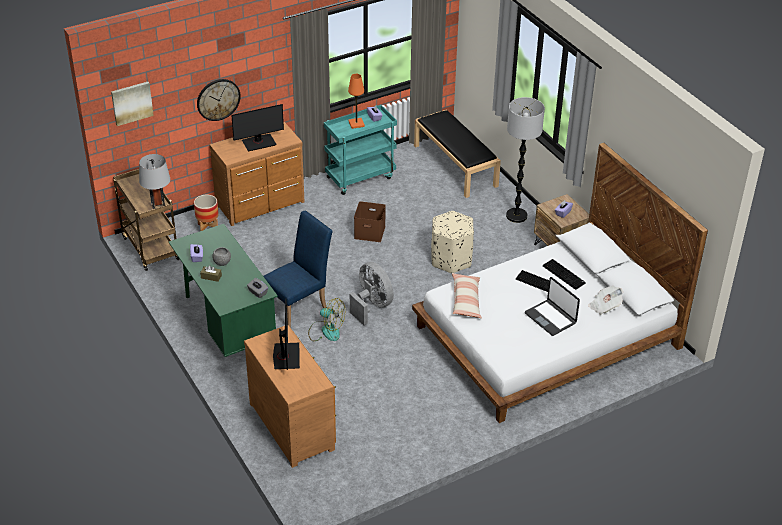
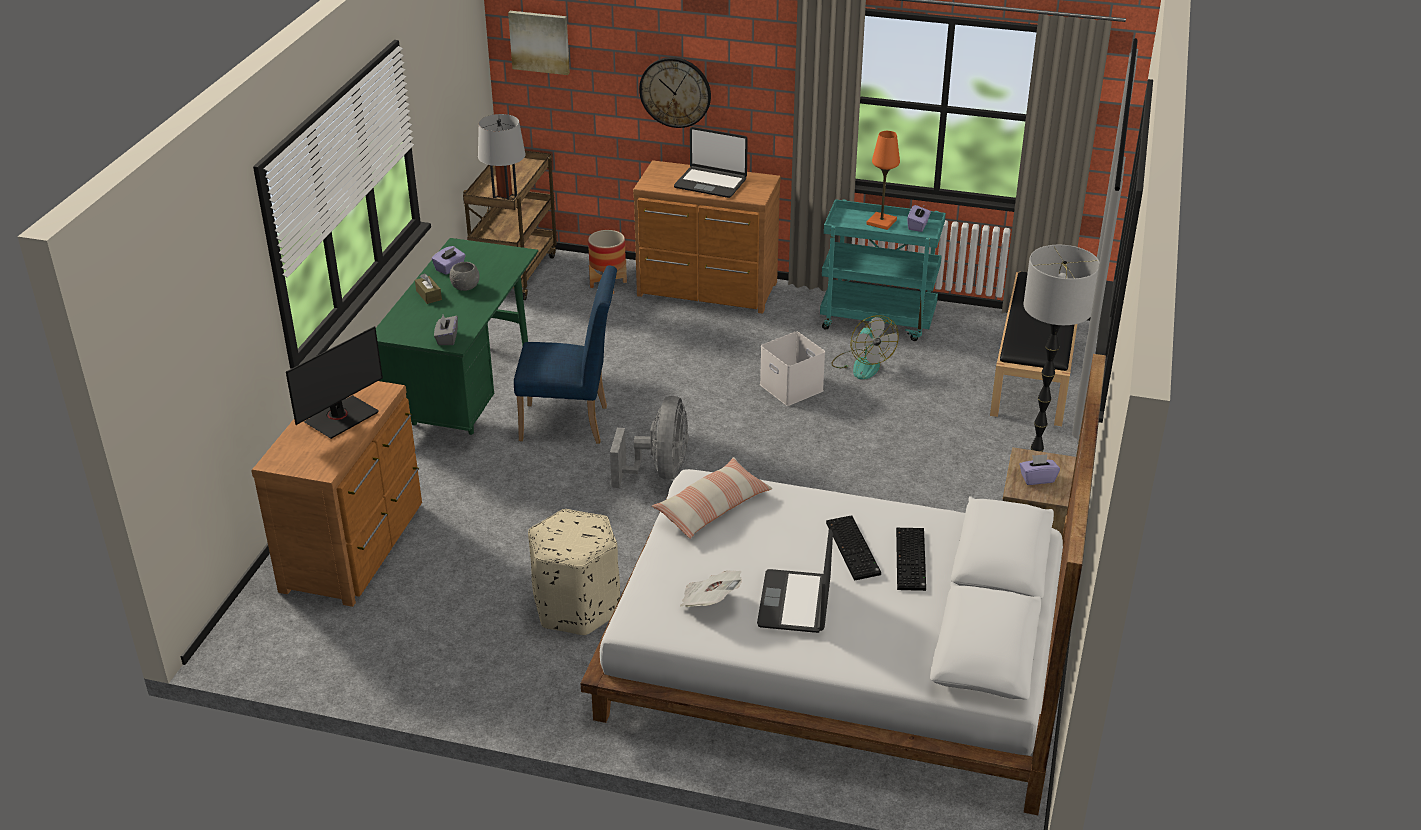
camera: 45 degrees right, 5 degrees down
monitor [231,104,284,151] -> laptop [674,127,748,198]
fan [308,298,345,341] -> fan moved to [831,315,899,380]
brown storage box [354,201,386,242] -> white storage box [760,331,825,406]
beige ottoman [431,211,474,274] -> beige ottoman moved to [528,509,620,636]
newspaper [588,286,623,315] -> newspaper moved to [680,570,742,607]

